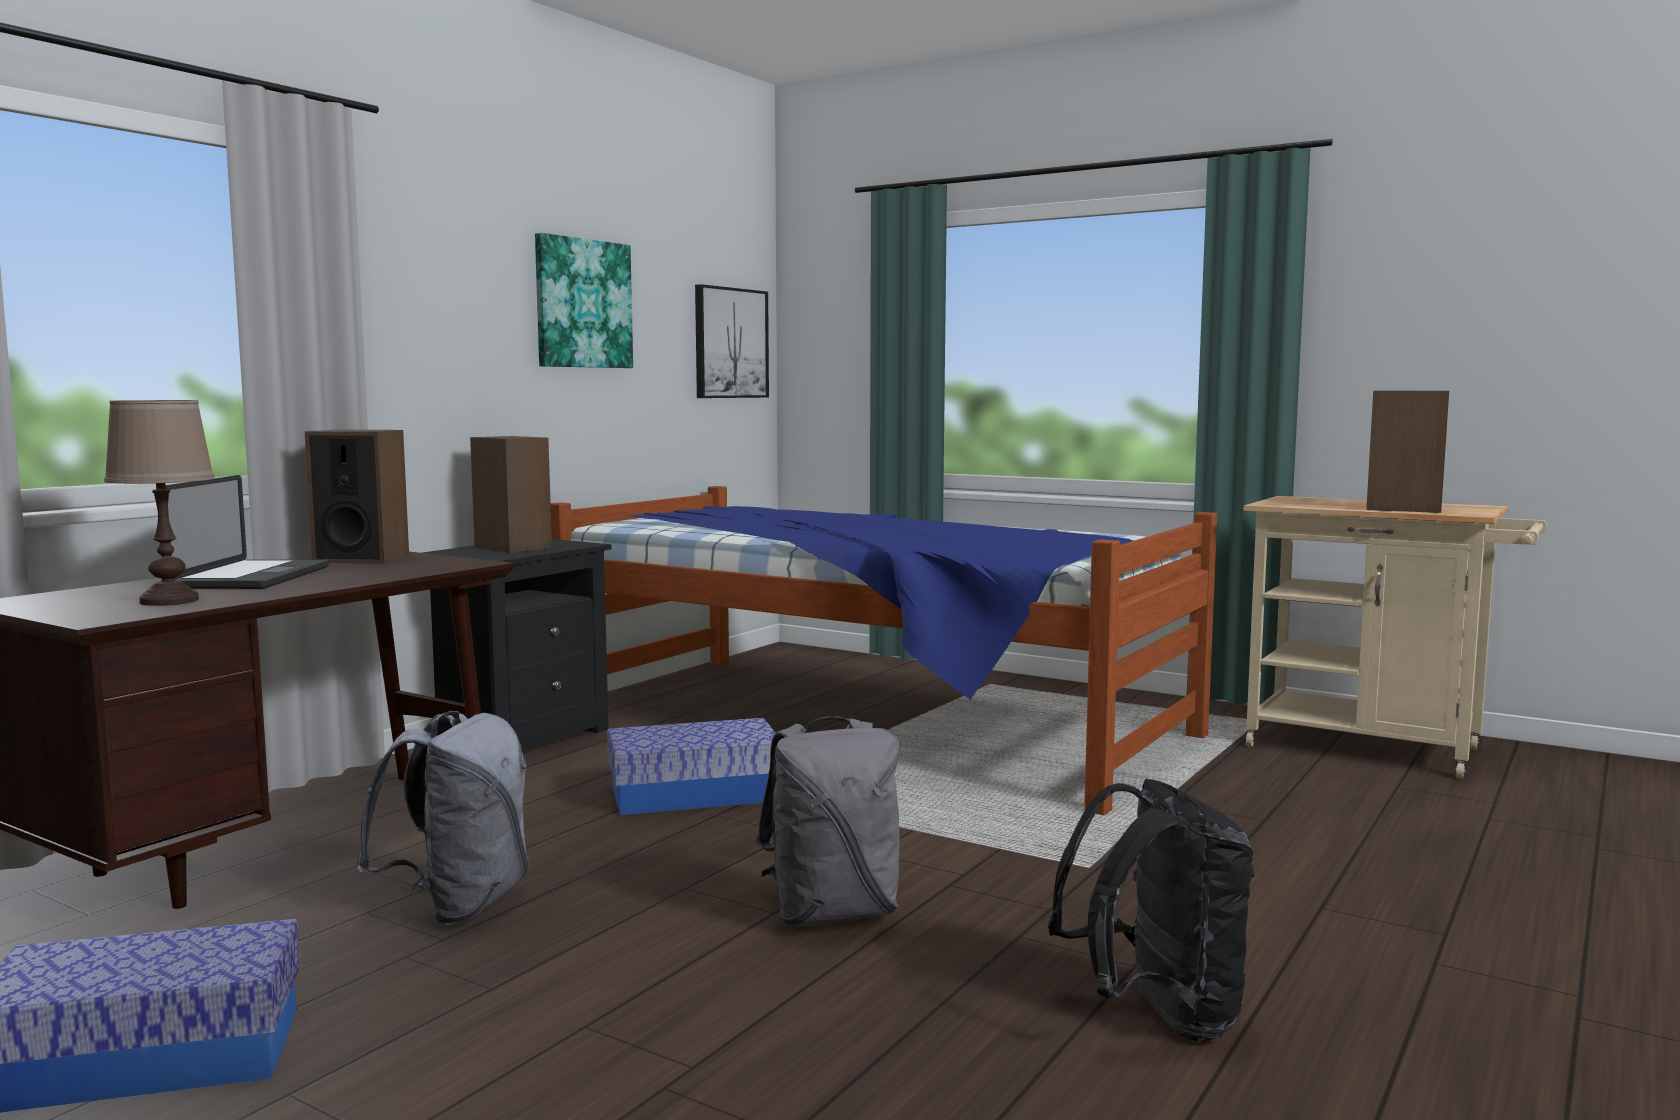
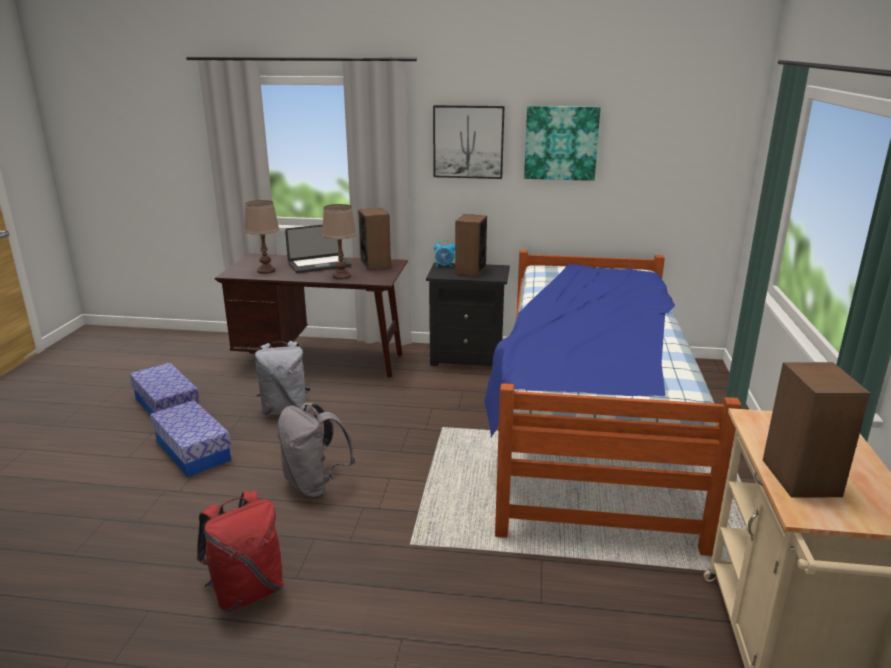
camera: 65 degrees right, 15 degrees up
storage box [607,718,776,815] -> storage box moved to [150,400,231,477]
picture [695,284,769,398] -> picture moved to [433,105,505,179]
black backpack [1048,779,1254,1041] -> red backpack [197,491,284,612]
none -> brown table lamp [322,204,357,280]
none -> alarm clock [434,240,455,267]

